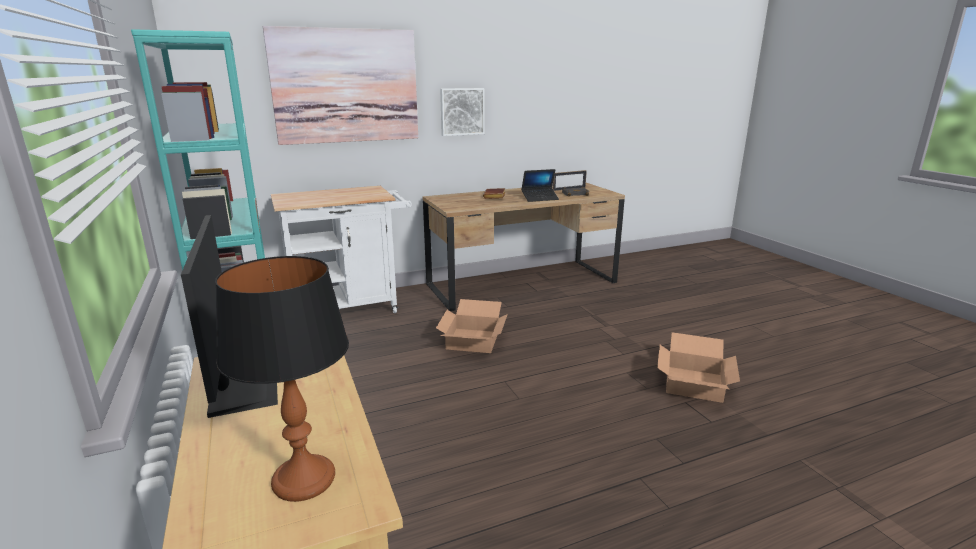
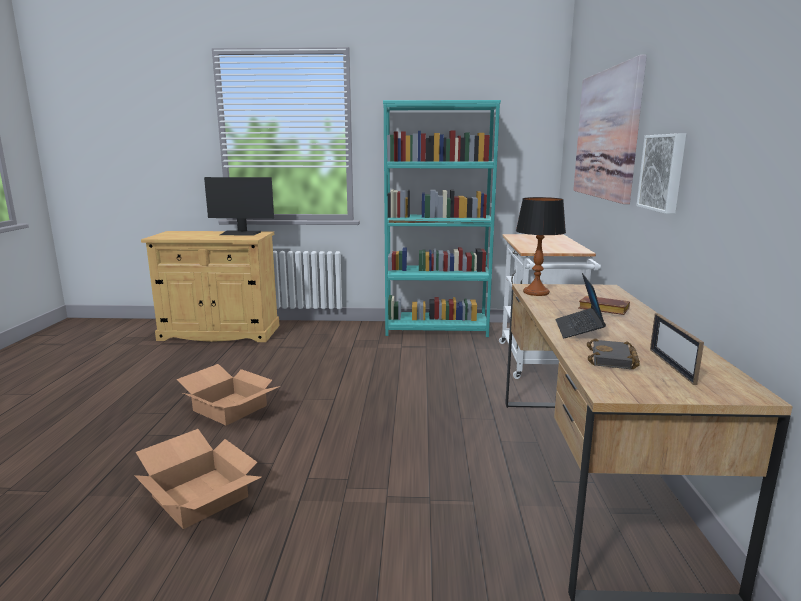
camera: 115 degrees right, 5 degrees down
table lamp [215,256,349,502] -> table lamp moved to [516,197,566,296]
cardboard box [436,299,508,353] -> cardboard box moved to [176,364,280,426]

